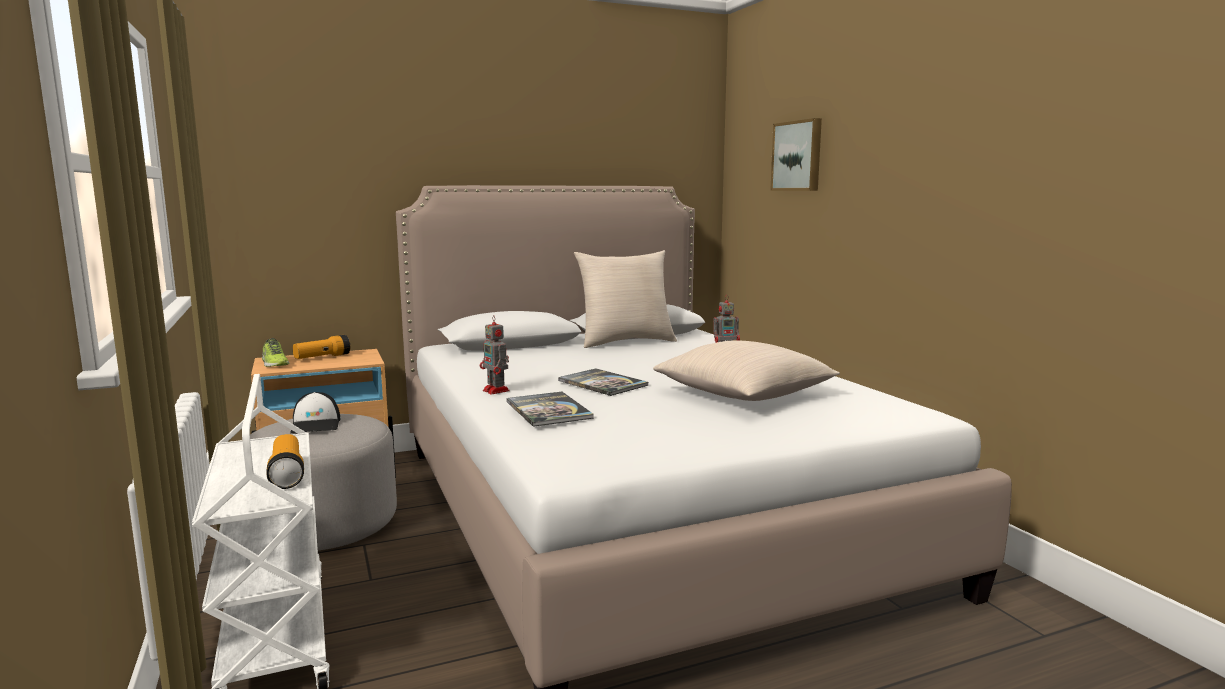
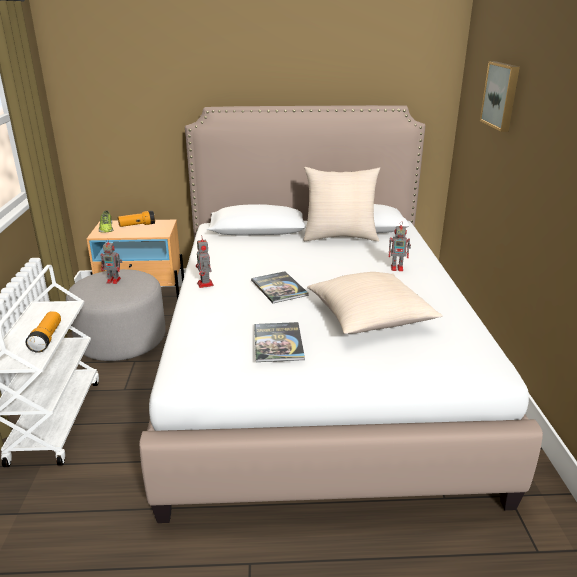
camera: 20 degrees right, 15 degrees up
cap [290,392,341,433] -> toy robot [100,239,122,284]
book [507,392,594,427] -> book moved to [254,322,305,362]

